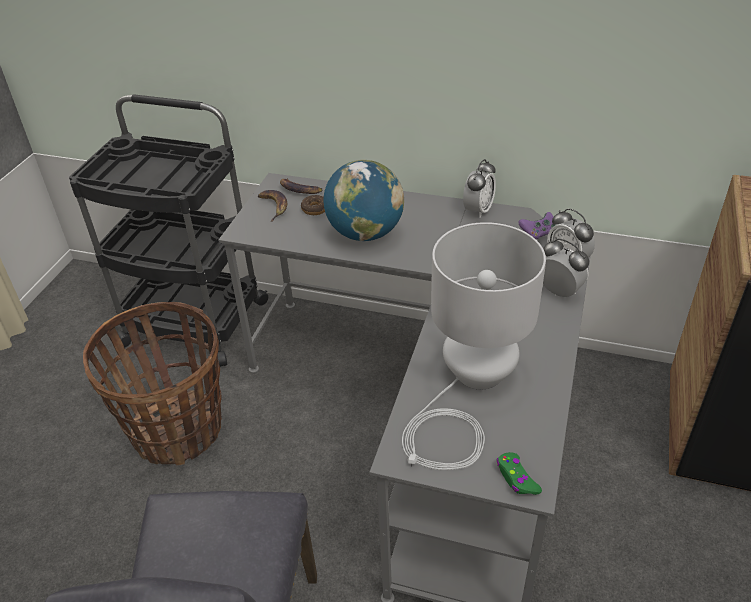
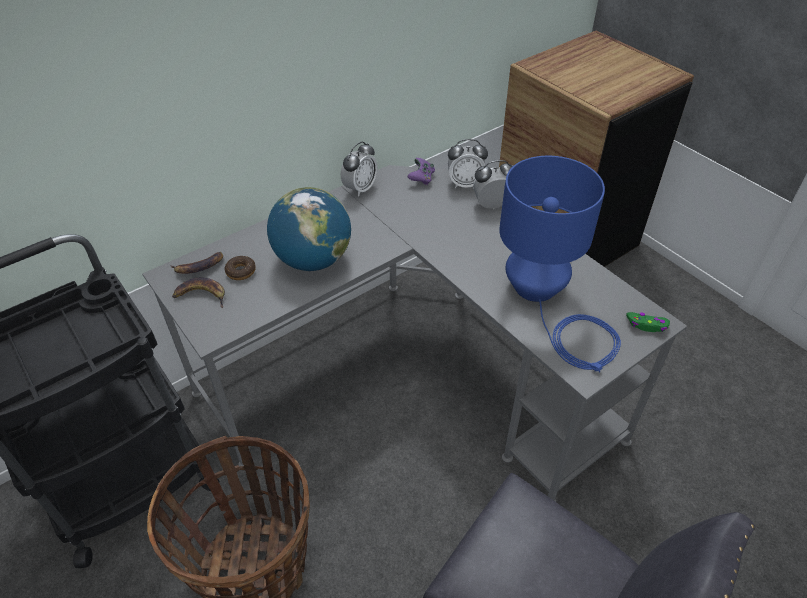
camera: 55 degrees left, 5 degrees up
grey table lamp [402,222,546,470] -> blue table lamp [500,156,621,372]
alarm clock [463,159,496,218] -> alarm clock turned 60 degrees clockwise [341,141,377,197]

